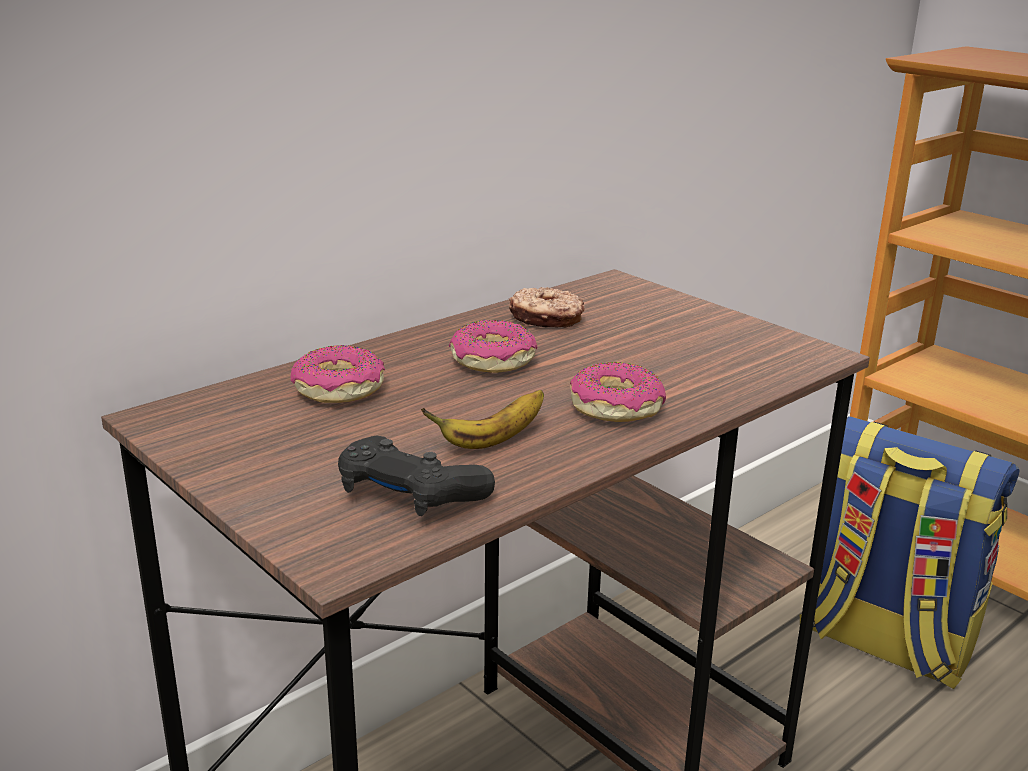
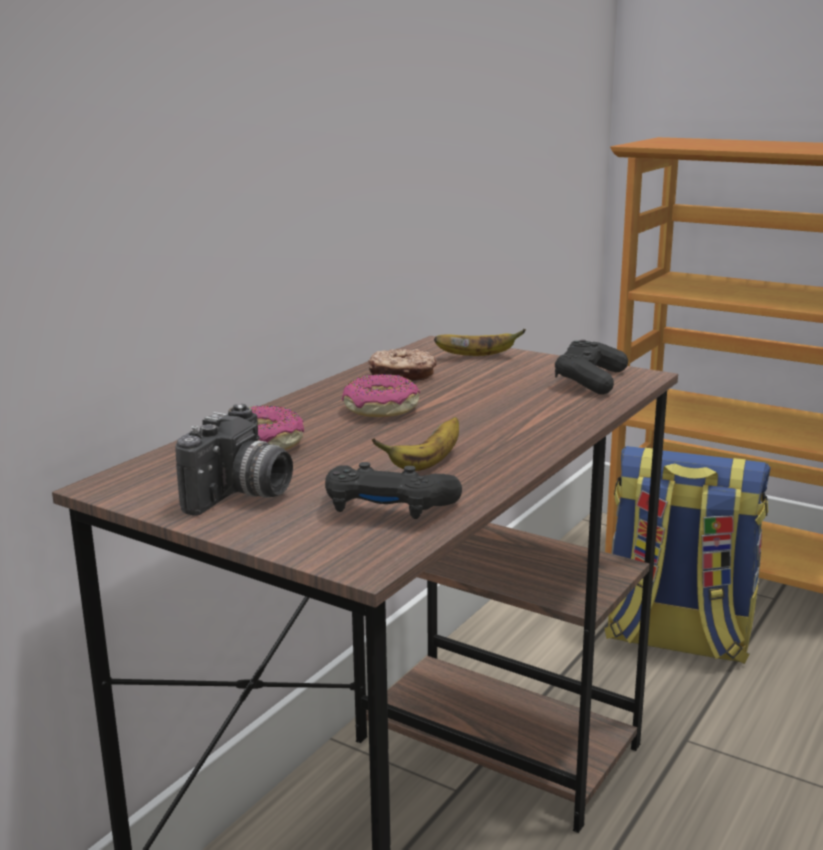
camera: 15 degrees left, 5 degrees down
donut [570,362,666,422] -> none
none -> camera [175,404,293,516]
none -> banana [434,329,526,356]
none -> black game controller [555,340,628,395]

